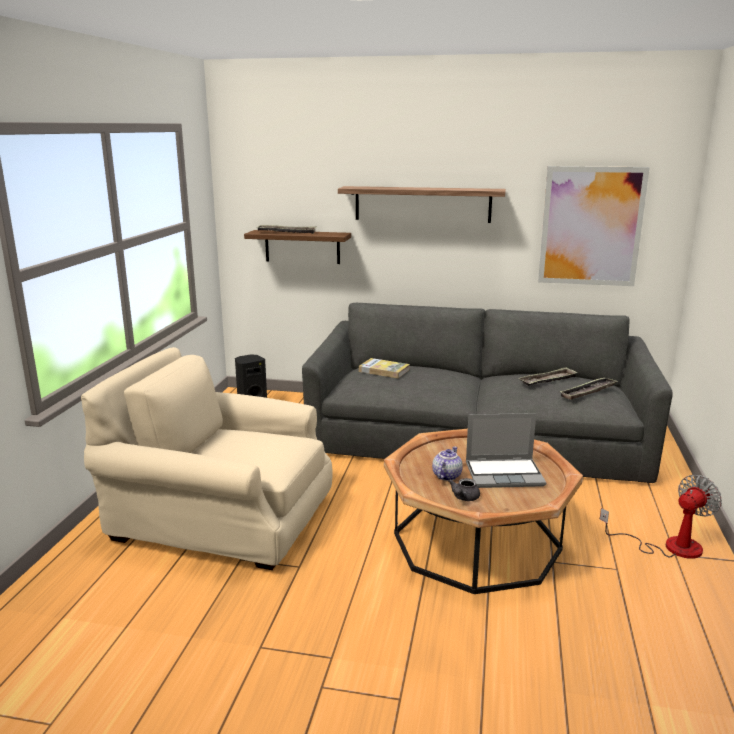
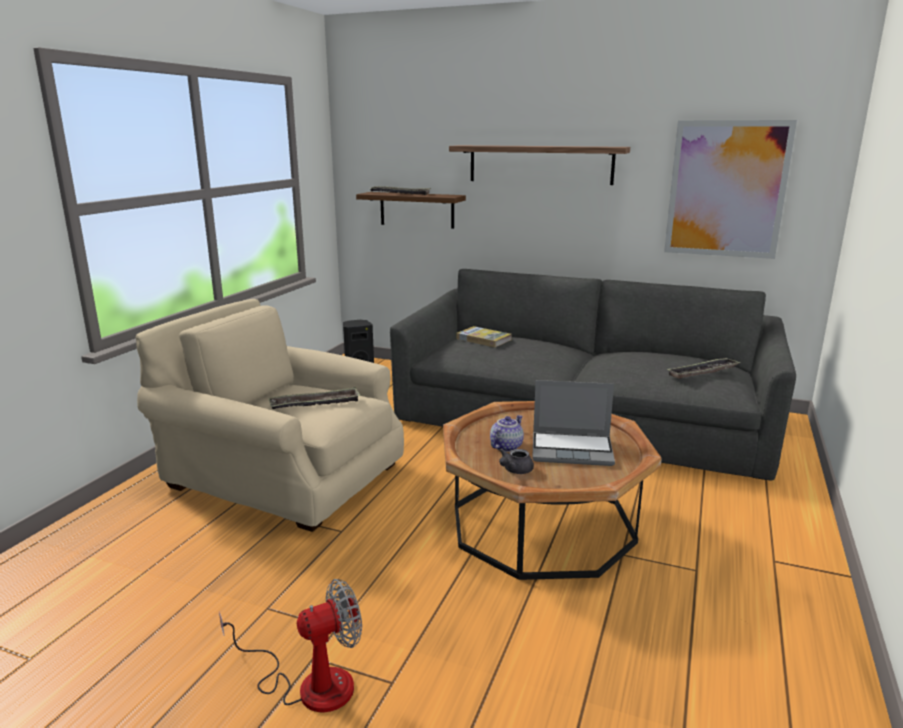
camera: 10 degrees right, 0 degrees up
tray [519,368,578,386] -> tray moved to [268,387,360,409]
fan [600,475,722,559] -> fan moved to [219,579,362,713]

